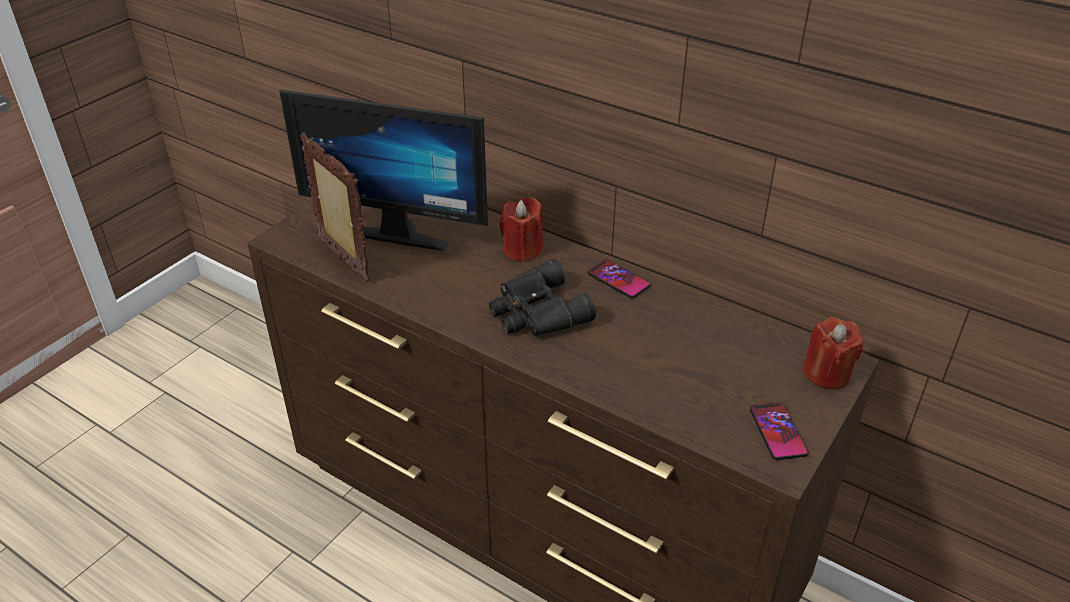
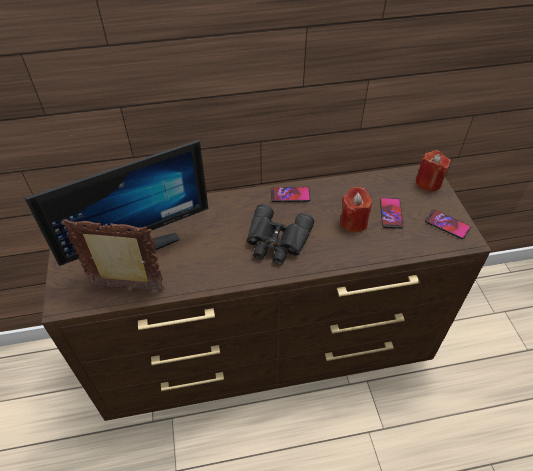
camera: 45 degrees left, 10 degrees up
red candle [499,197,543,262] -> red candle moved to [340,187,372,232]
none -> phone [380,198,403,229]

